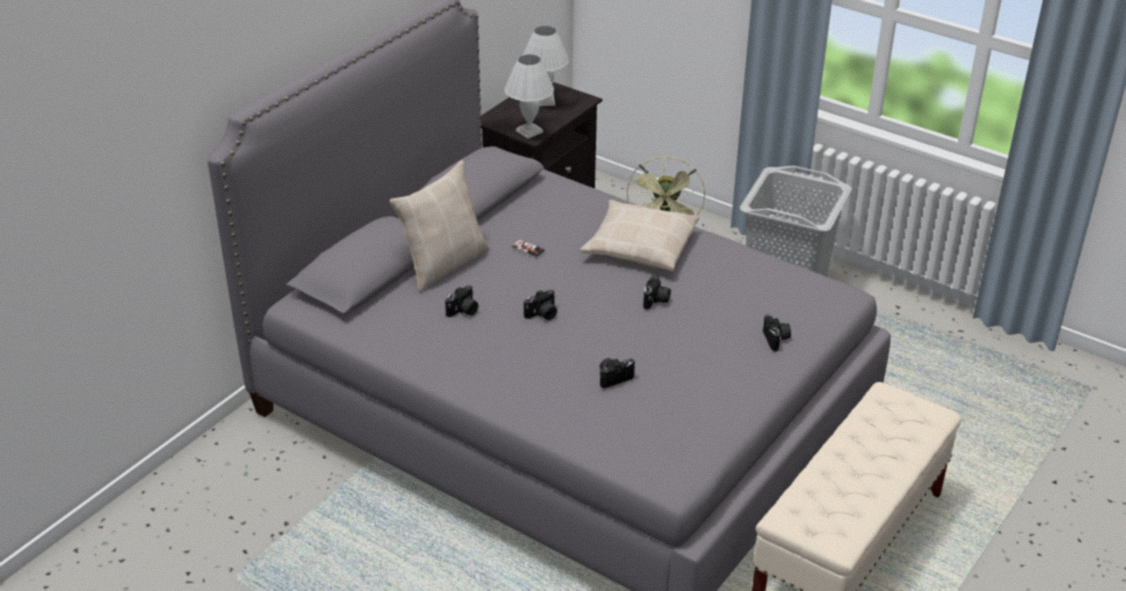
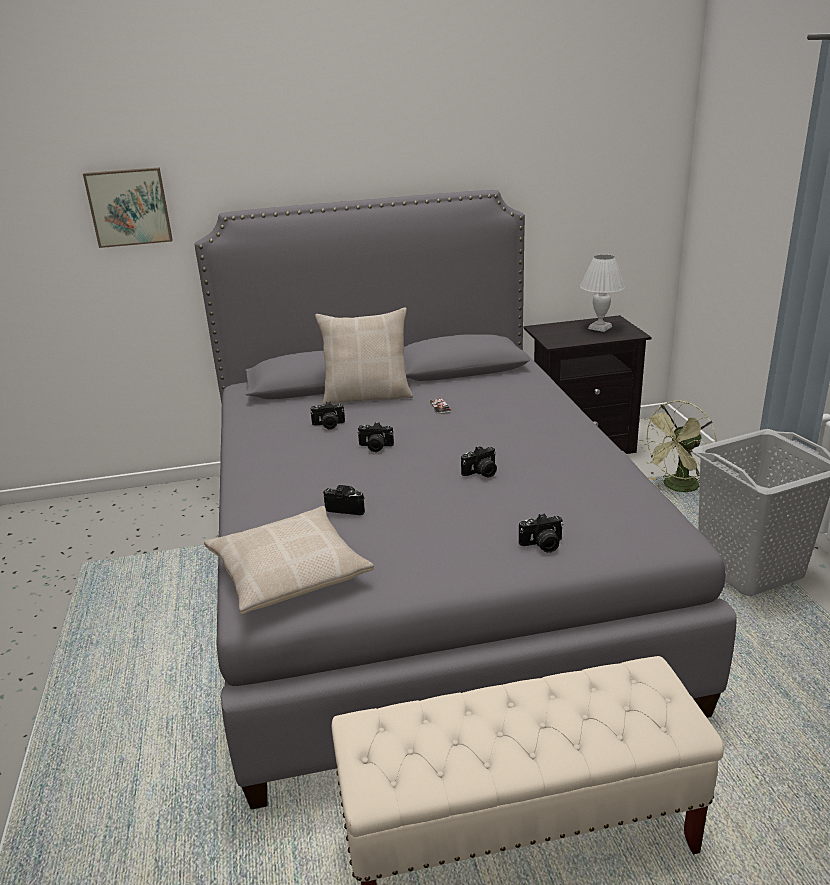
camera: 45 degrees right, 10 degrees down
white table lamp [505,54,554,139] -> none
beige pillow [580,200,699,271] -> beige pillow moved to [204,506,374,614]
camera [763,314,791,351] -> camera turned 45 degrees clockwise [519,513,564,553]
none -> picture [83,167,173,248]

